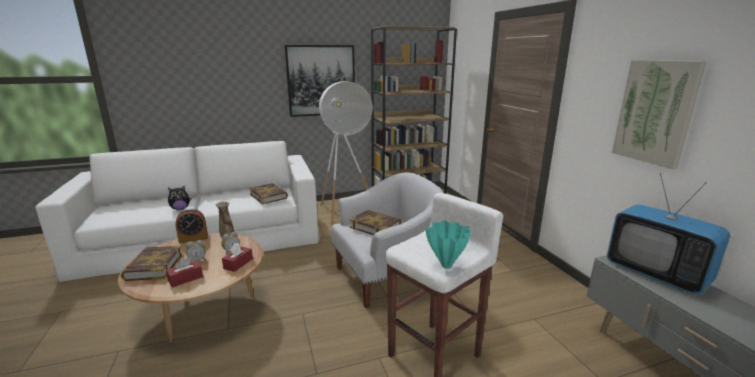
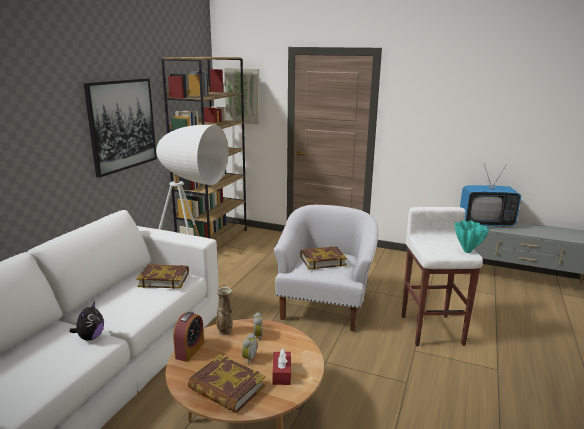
camera: 50 degrees left, 0 degrees up
red tissue box [222,243,253,272] -> none
picture [612,60,707,169] -> picture moved to [224,68,260,125]

